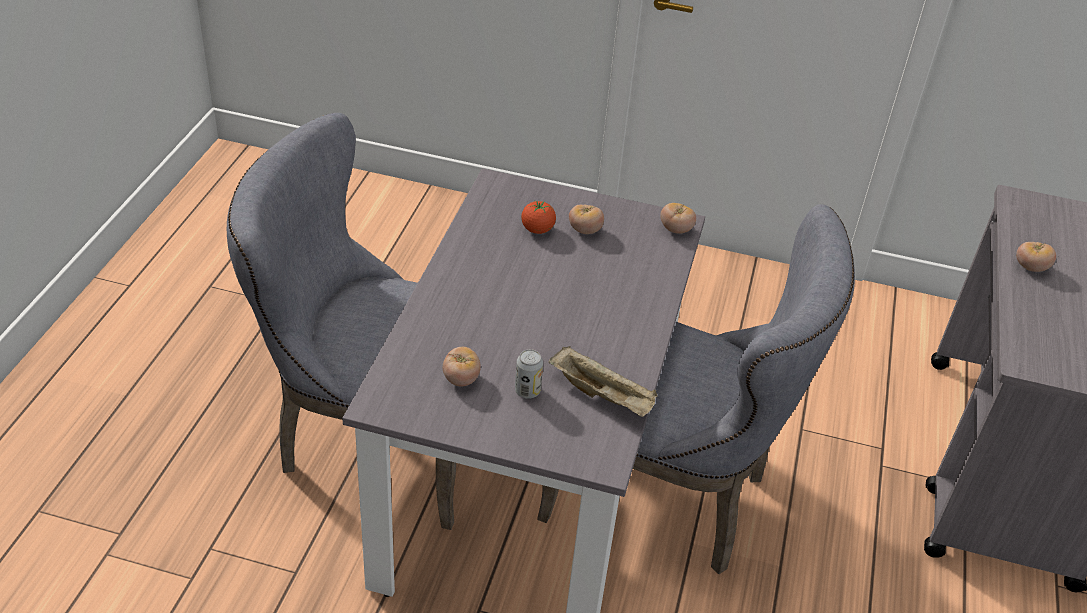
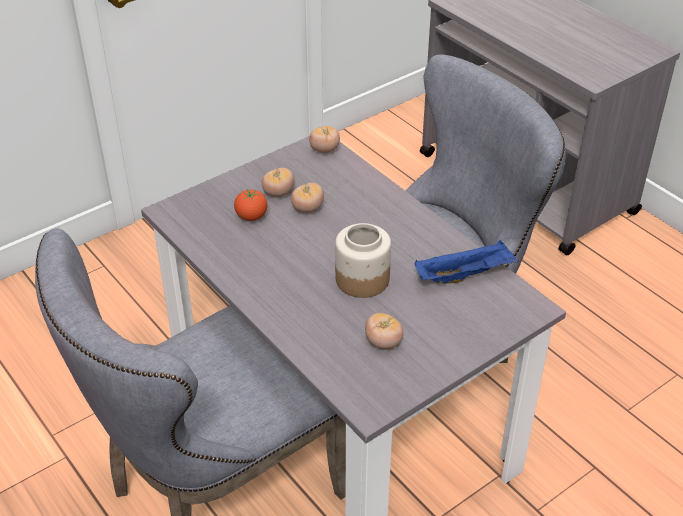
camera: 50 degrees left, 0 degrees up
can [515,349,543,399] -> none
beige tray [549,346,658,417] -> blue tray [415,240,519,284]
tomato [1016,242,1056,272] -> tomato moved to [291,183,324,213]
none -> jar [335,223,391,298]

